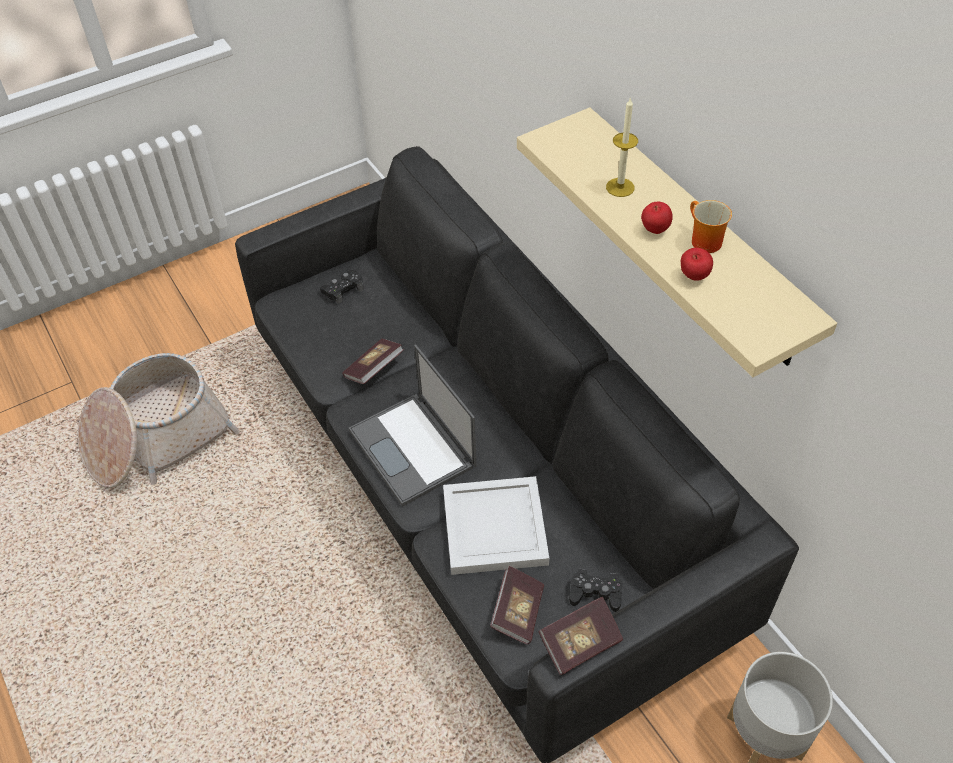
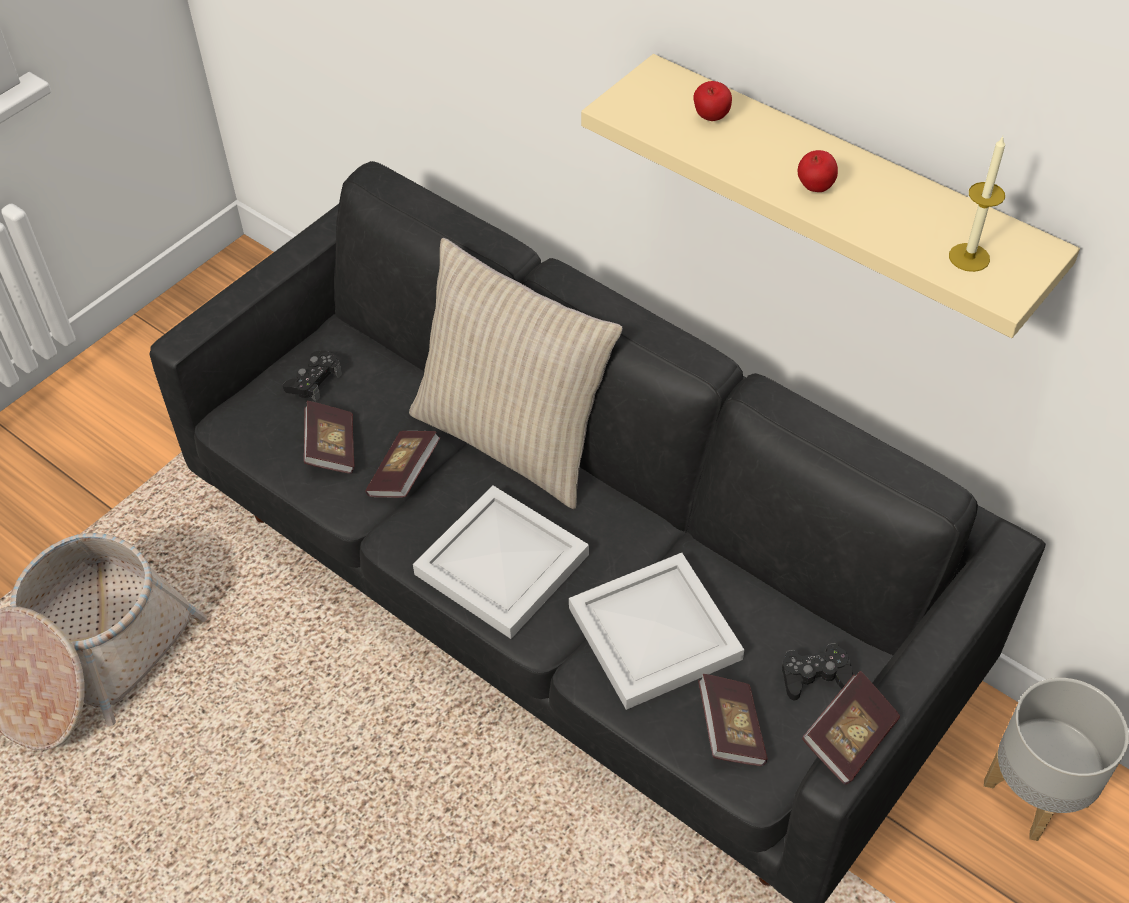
camera: 20 degrees left, 0 degrees up
laptop [349,344,477,507] -> white tray [413,485,589,639]
candle [606,97,638,197] -> candle moved to [949,137,1005,272]
apple [681,248,713,280] -> apple moved to [693,81,732,121]
mug [690,200,732,253] -> none
none -> book [304,401,354,474]
none -> beige pillow [409,238,623,509]

